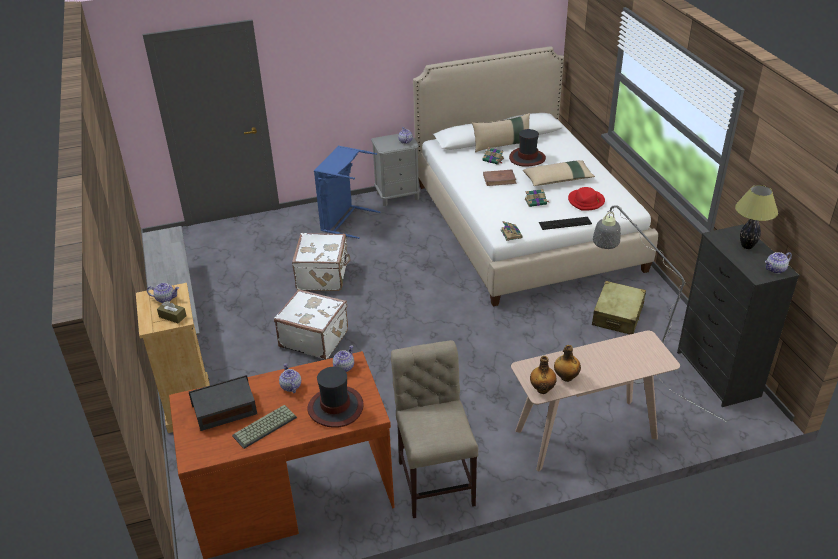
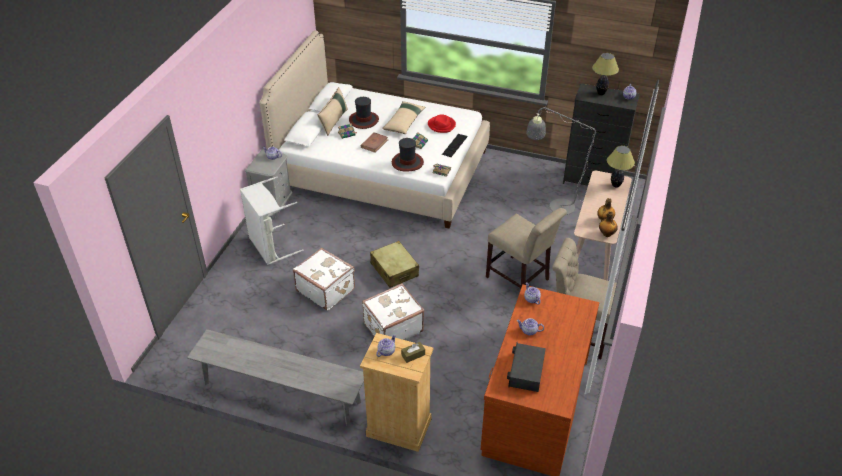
camera: 55 degrees left, 5 degrees up
keyboard [232,405,297,449] -> none
hat [307,367,364,428] -> hat moved to [392,138,424,172]
blue laundry basket [314,146,381,239] -> grey laundry basket [240,177,303,265]
beige suitcase [592,281,646,335] -> beige suitcase moved to [370,241,419,288]
none -> beige chair [486,208,567,288]
none -> table lamp [607,145,635,188]

